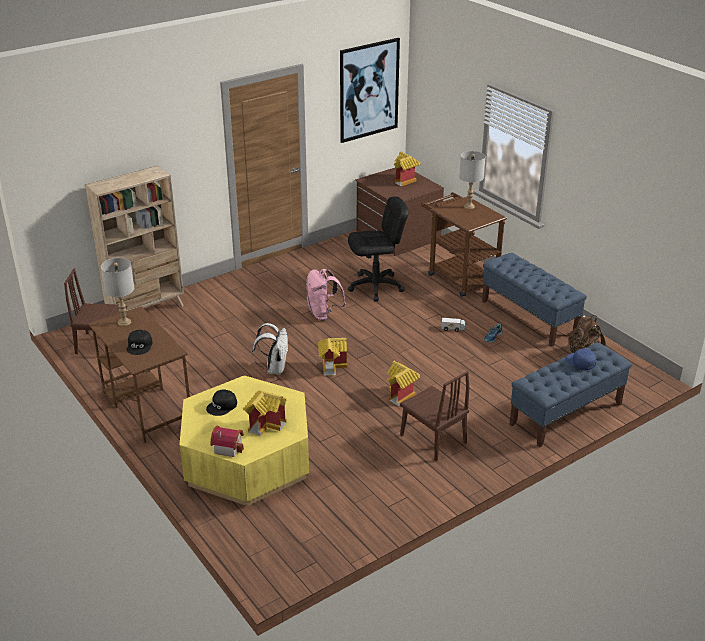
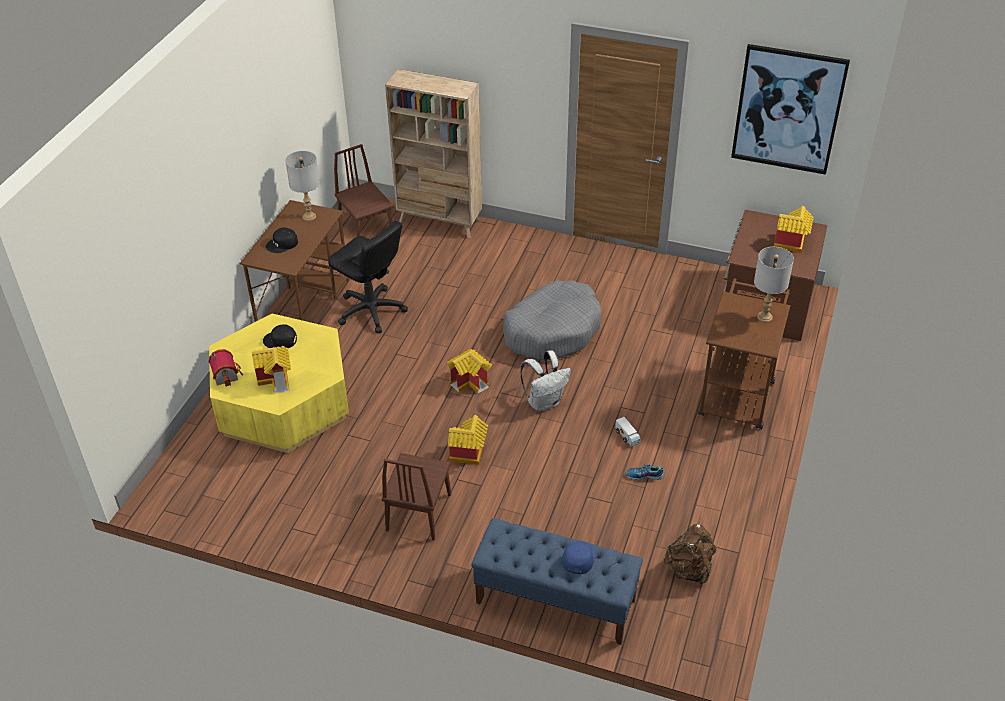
camera: 55 degrees right, 10 degrees up
white backpack [252,323,289,375] -> white backpack moved to [520,350,571,412]
pink backpack [306,269,346,321] -> grey dog bed [503,280,602,360]
black office chair [348,196,409,302] -> black office chair moved to [328,221,408,334]
blue bench [482,253,587,347] -> none

